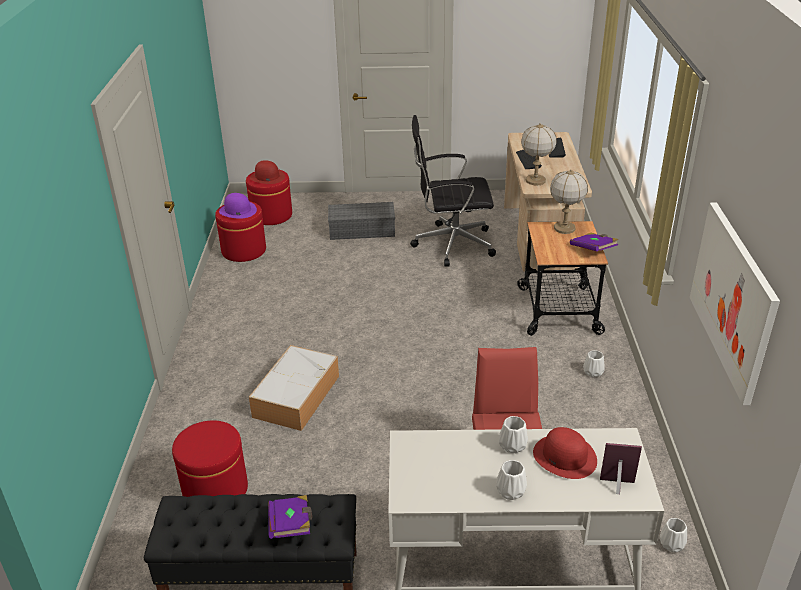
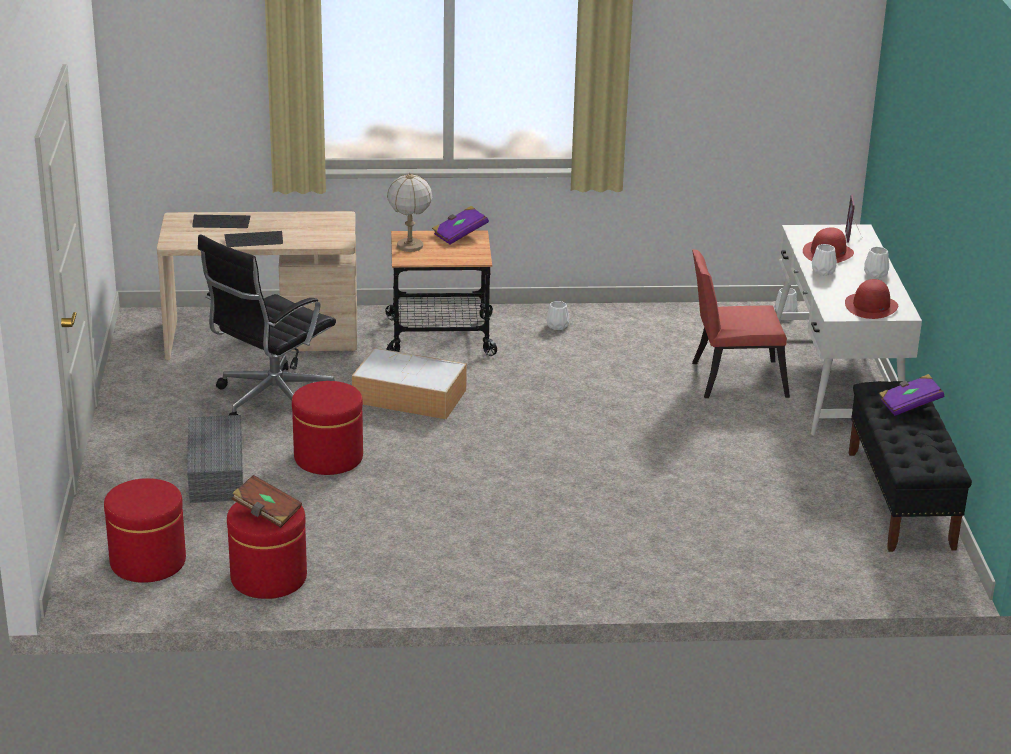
camera: 95 degrees left, 5 degrees down
red ottoman [172,420,248,497] -> red ottoman moved to [292,381,363,475]
purple hat [219,193,257,219] -> brown book [232,475,302,528]
storage box [249,345,339,431] -> storage box moved to [352,348,467,419]
red hat [250,160,285,184] -> red hat moved to [845,279,898,319]
black office chair [410,115,496,267] -> black office chair turned 45 degrees clockwise [198,234,336,415]
table lamp [521,123,556,185] -> none
picture [690,203,780,405] -> none

